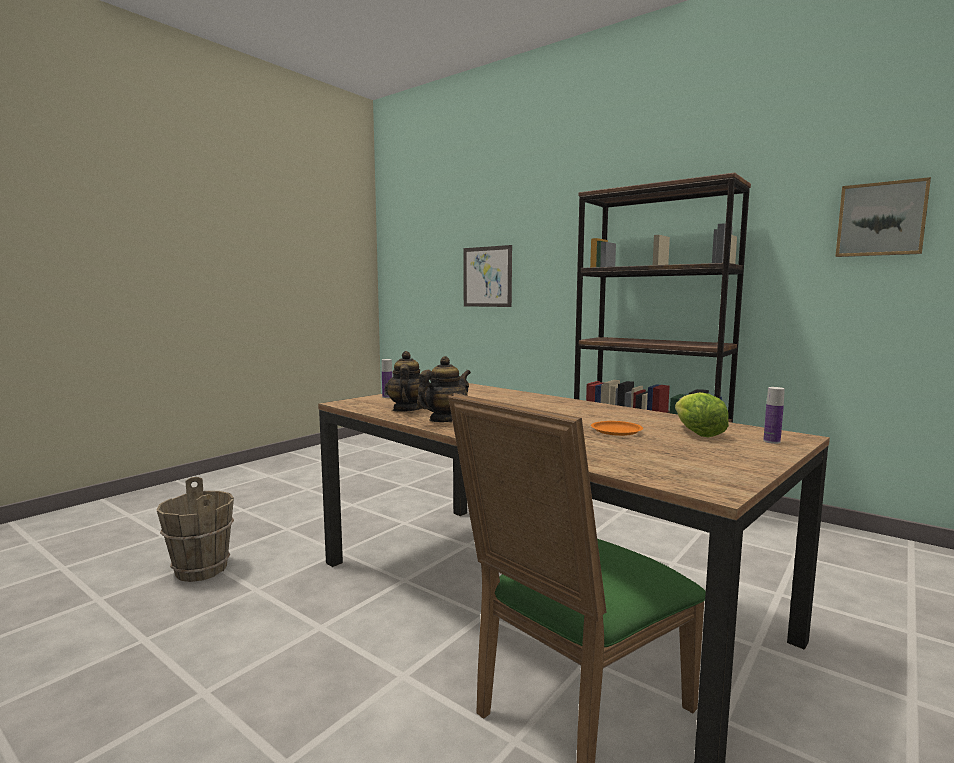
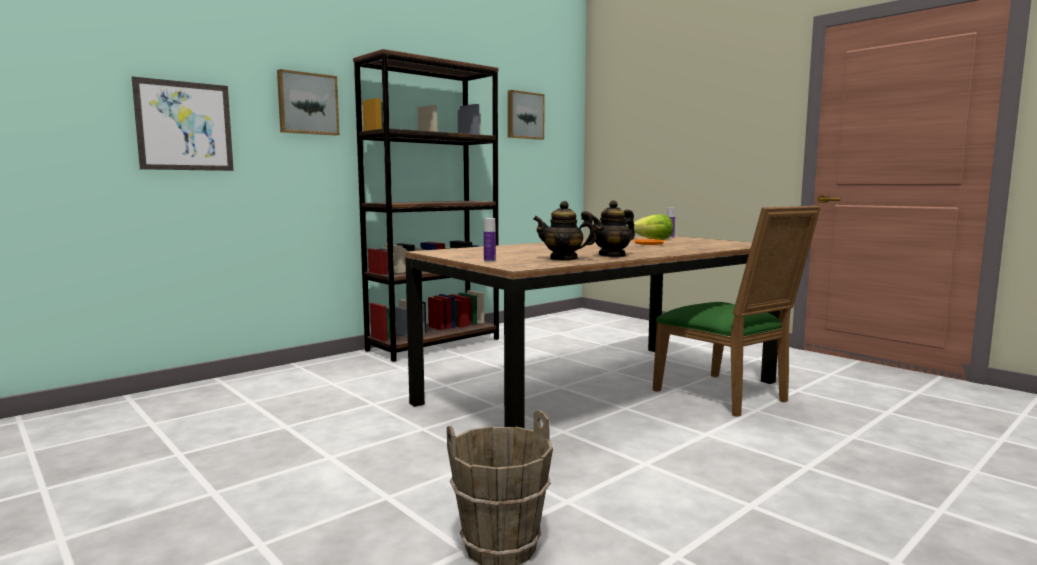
camera: 80 degrees left, 0 degrees up
teapot [417,356,471,422] -> teapot turned 90 degrees counterclockwise [592,200,635,257]
none -> picture [277,69,339,136]

